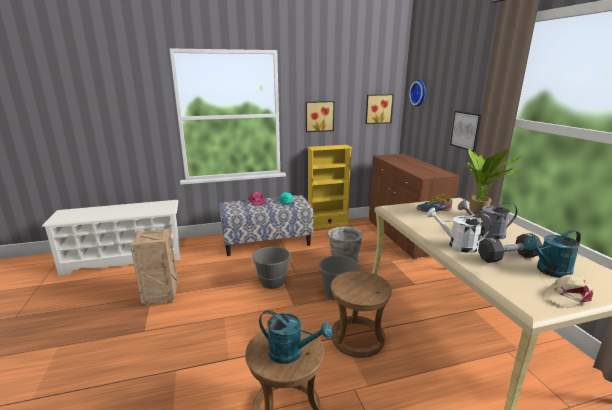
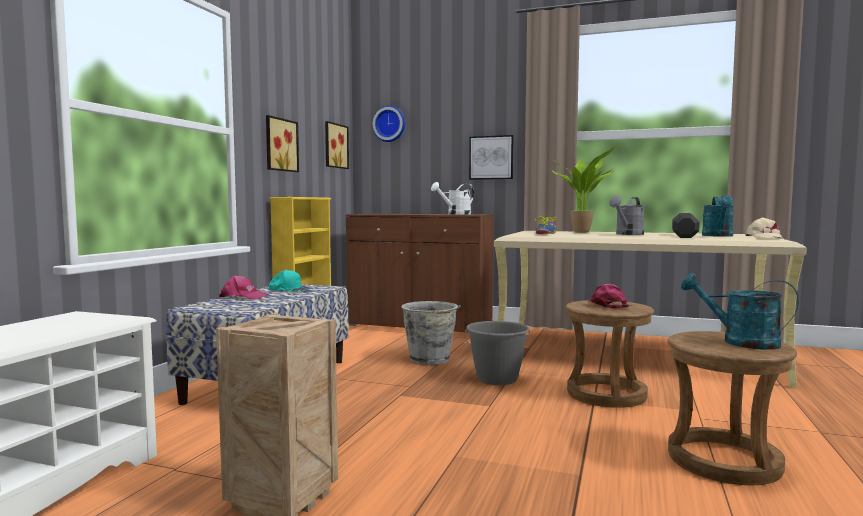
camera: 55 degrees left, 15 degrees down
grey bucket [252,246,291,289] -> none
turquoise watering can [259,310,332,364] -> turquoise watering can turned 105 degrees counterclockwise [681,273,799,350]
white watering can [426,208,491,253] -> white watering can moved to [431,182,474,214]
none -> pink cap [588,284,629,309]

